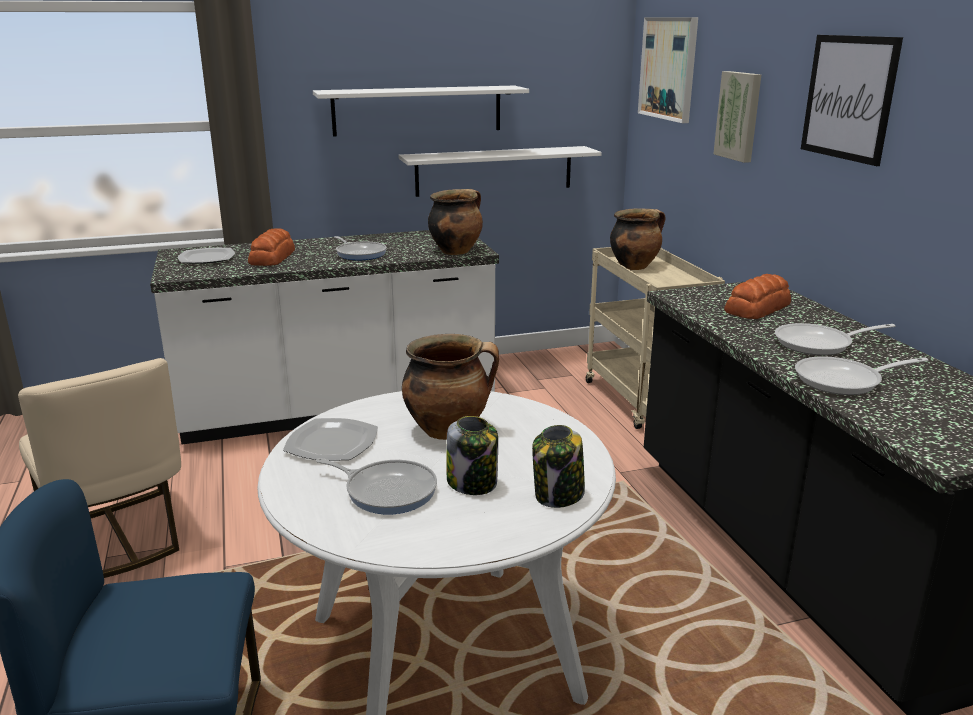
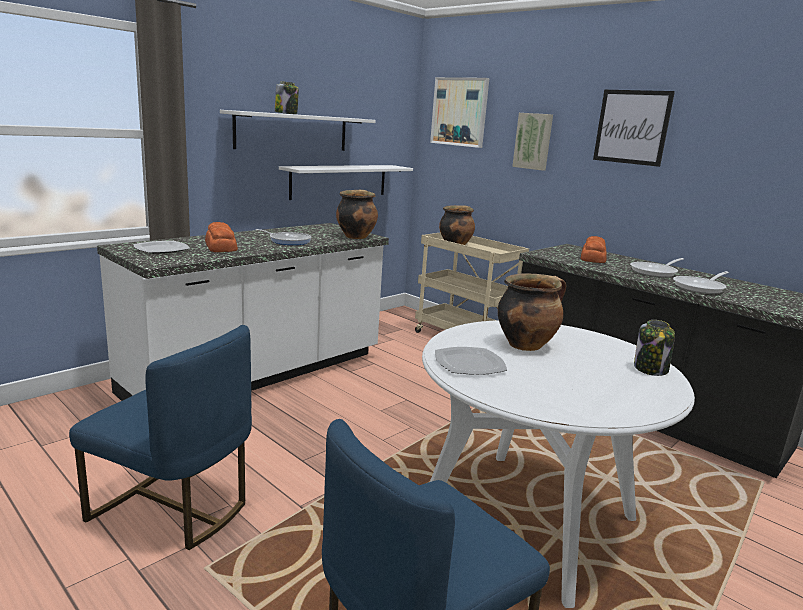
camera: 30 degrees left, 5 degrees down
beige chair [18,358,181,578] -> blue chair [69,325,252,550]
frying pan [316,458,437,515] -> none
jar [447,416,498,495] -> jar moved to [275,81,299,114]

